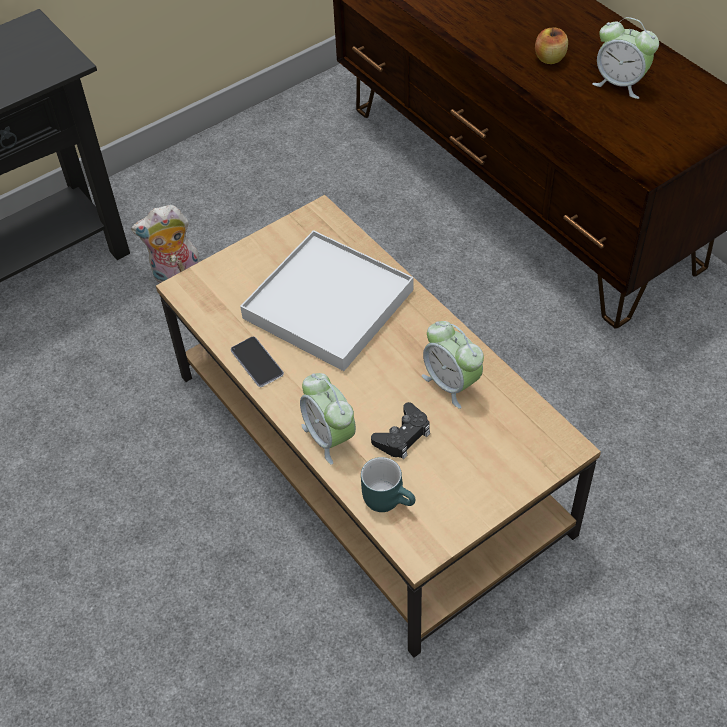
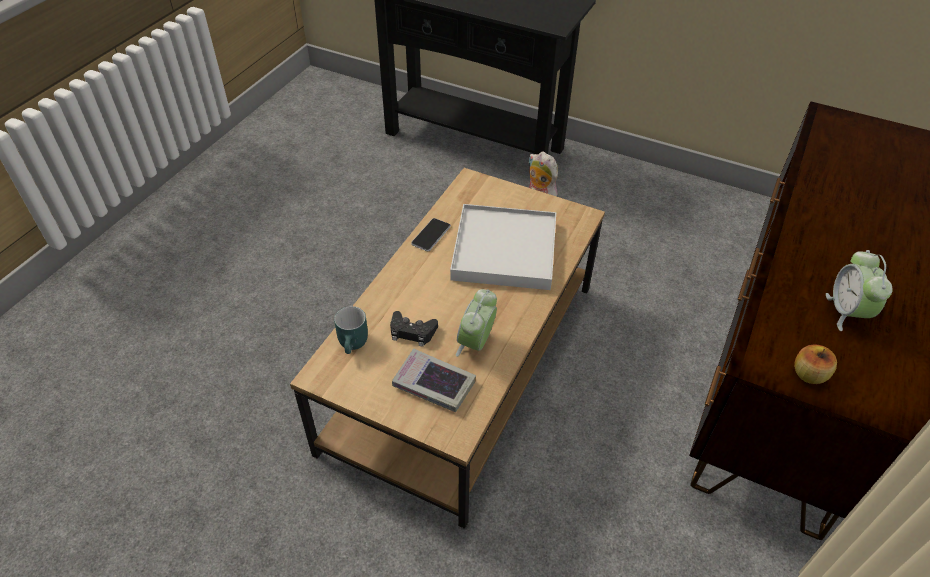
camera: 60 degrees right, 5 degrees down
alarm clock [300,373,356,465] -> none
apple [535,28,568,64] -> apple moved to [794,344,837,384]
none -> book [392,348,476,412]

